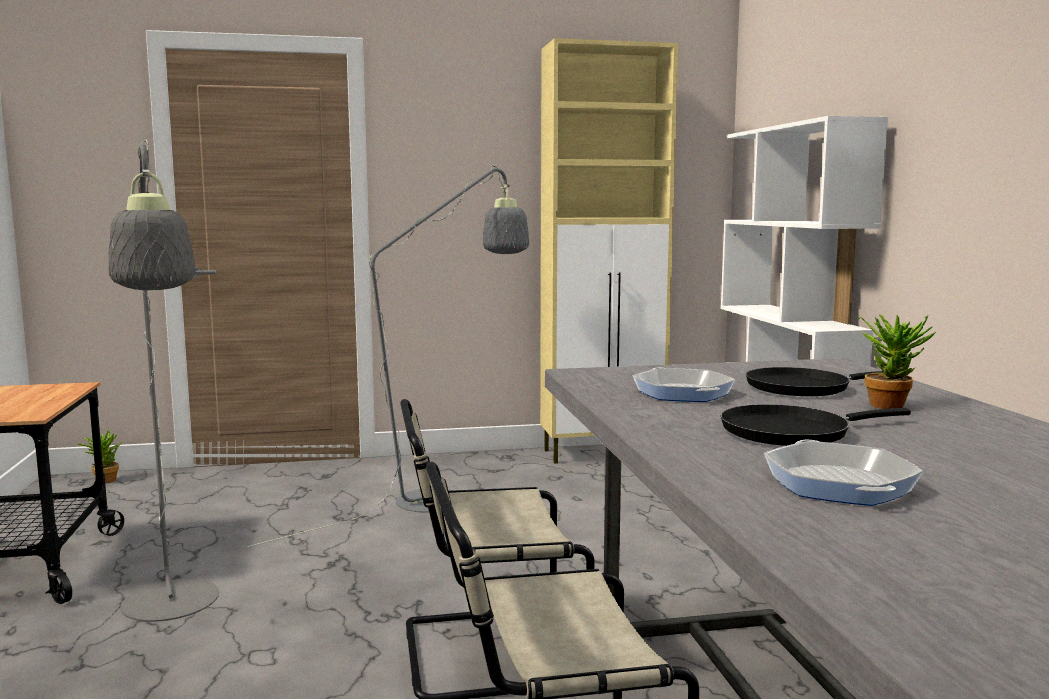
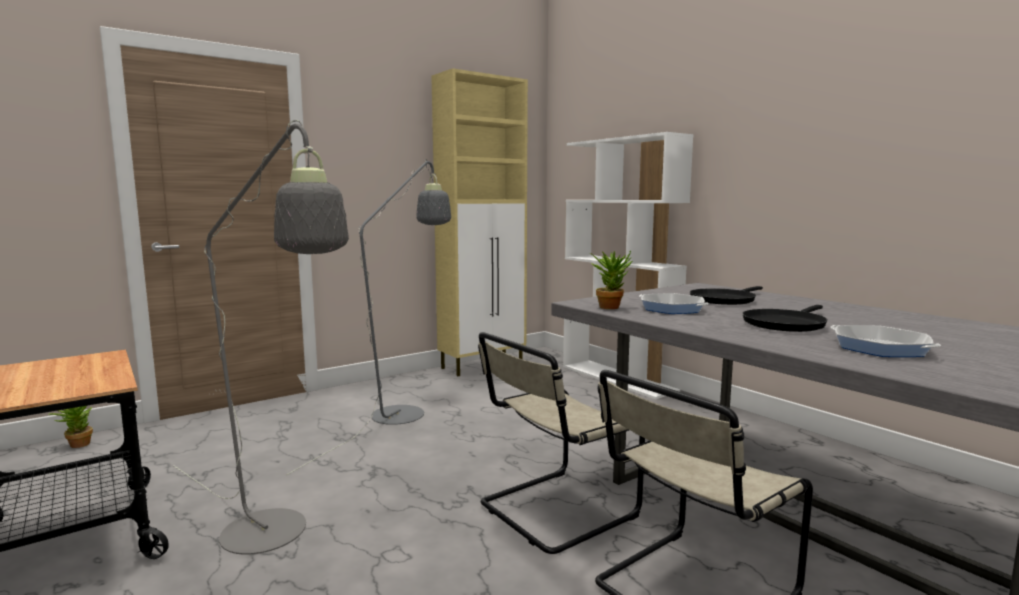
camera: 25 degrees left, 0 degrees up
potted plant [858,314,936,409] -> potted plant moved to [590,251,633,309]

